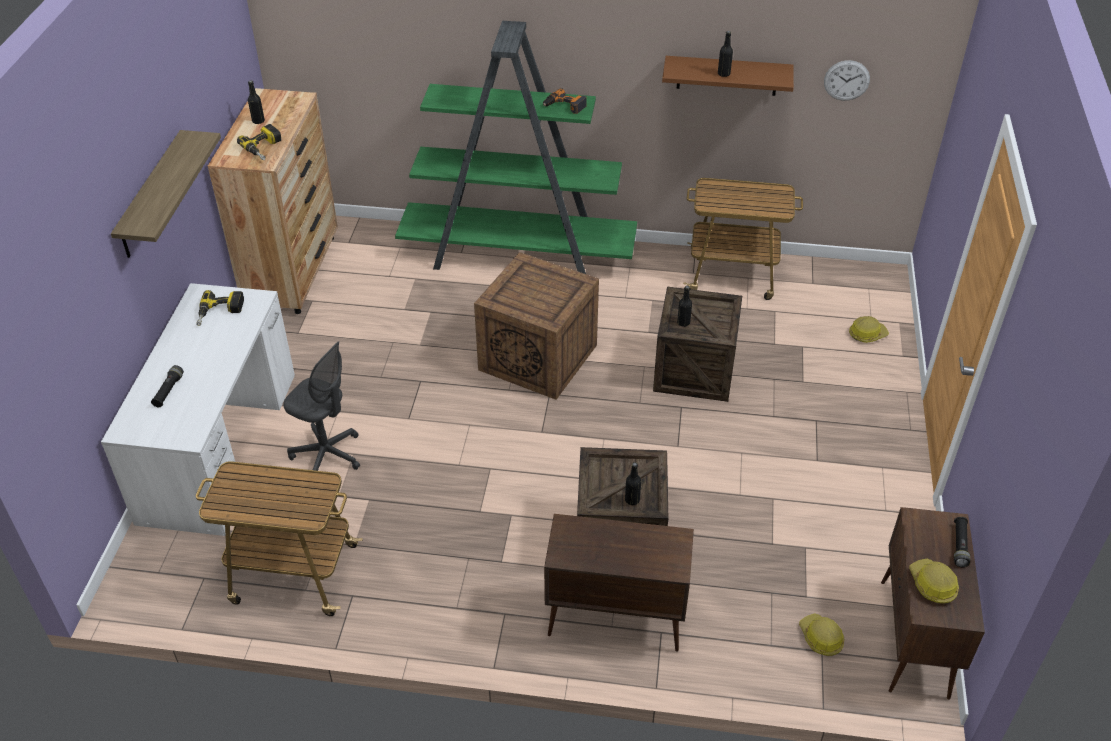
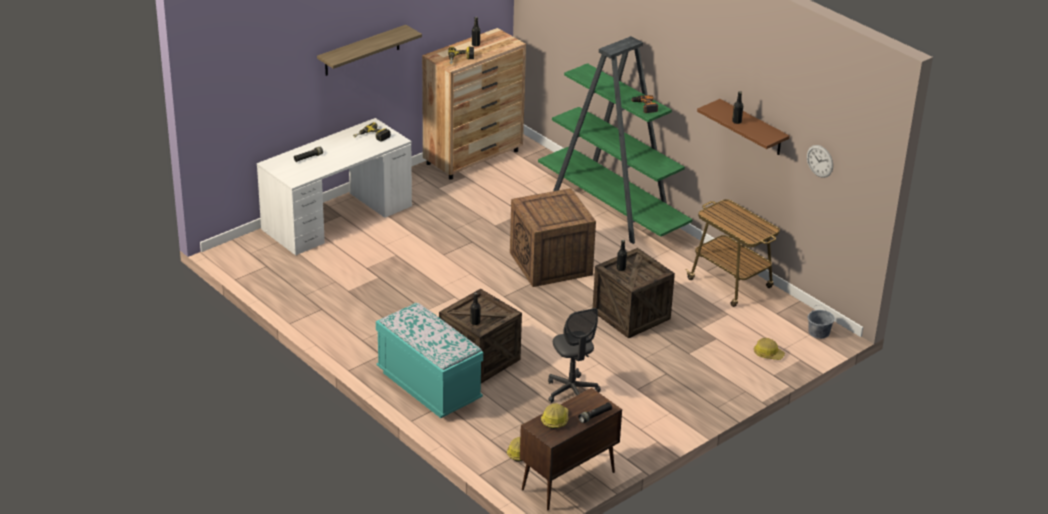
camera: 40 degrees right, 10 degrees down
cart [196,461,363,616] -> none
grey office chair [283,341,360,471] -> grey office chair moved to [548,308,601,403]
brown cabinet [544,514,694,652] -> turquoise bench [376,303,483,418]
none -> grey bucket [808,305,835,339]

